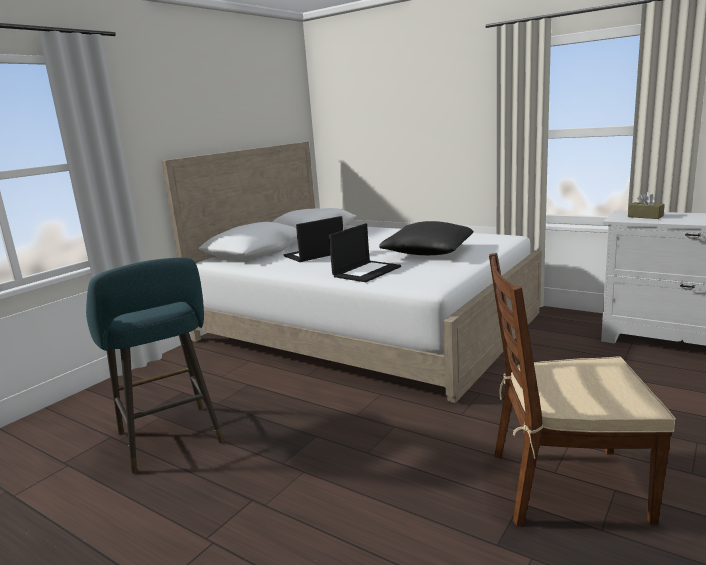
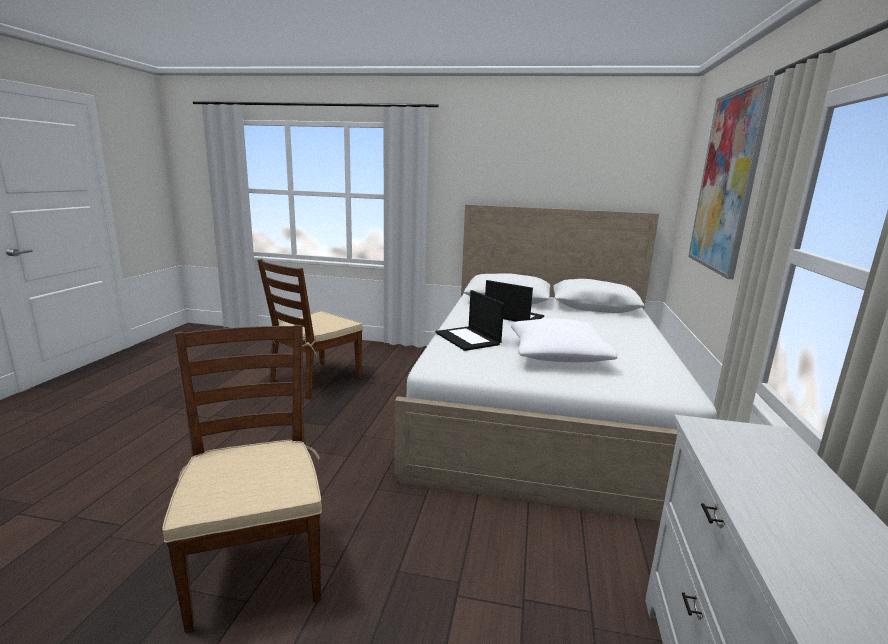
camera: 65 degrees right, 0 degrees up
turquoise stool [86,257,224,474] -> brown chair [257,259,363,399]
laptop [329,223,401,282] -> laptop turned 45 degrees clockwise [435,290,504,351]
black pillow [379,221,473,255] -> white pillow [511,319,618,362]
brown tissue box [628,192,665,219] -> none
none -> picture [688,75,776,279]

